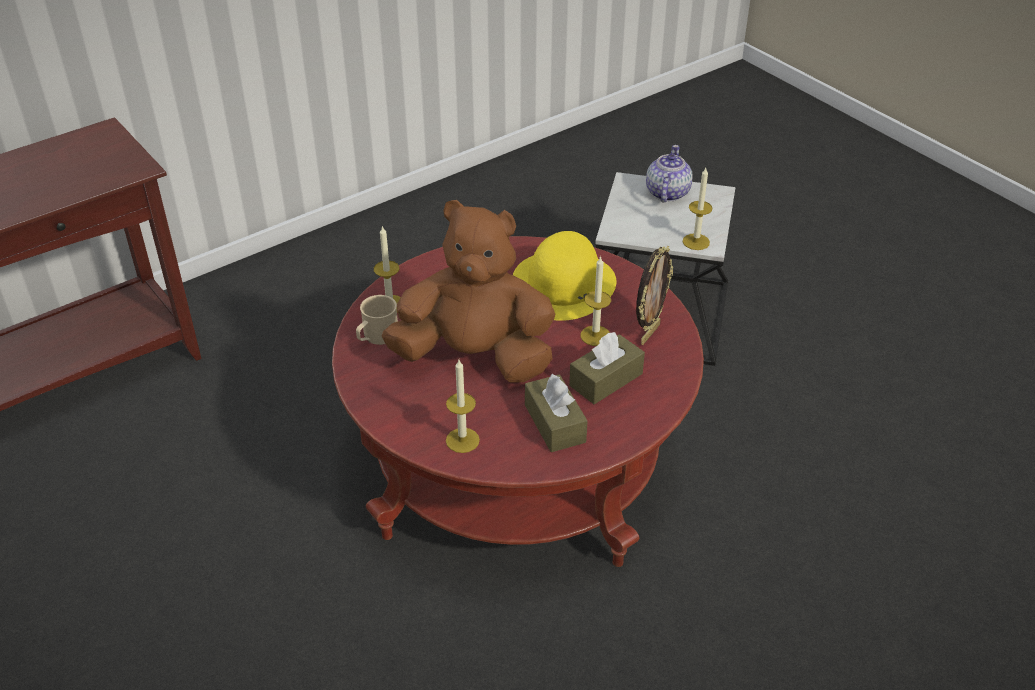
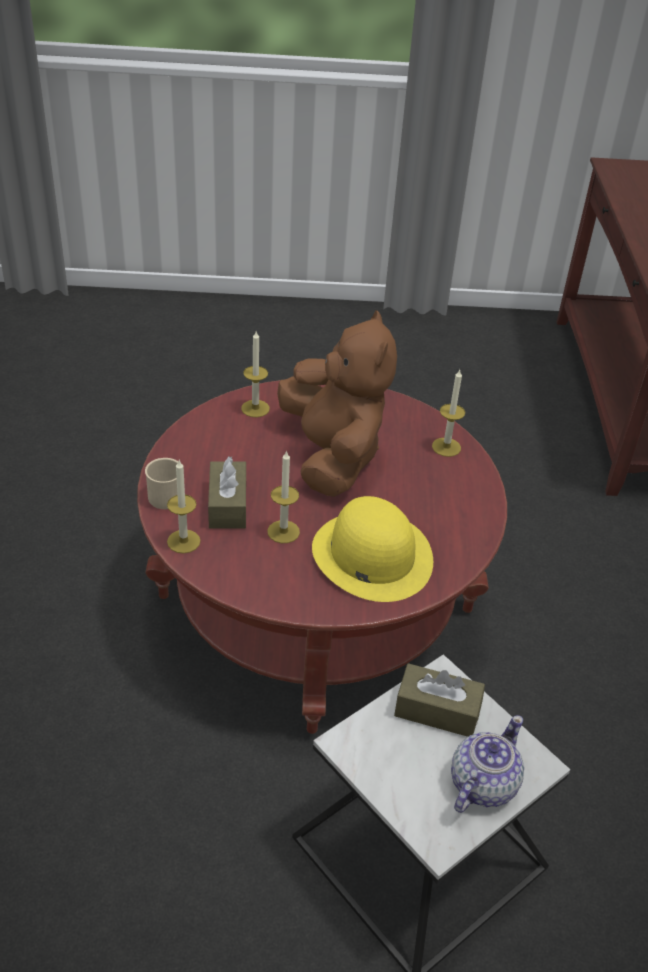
camera: 125 degrees right, 0 degrees up
beige mug [356,295,398,345] -> beige mug moved to [145,458,178,509]
brown plush toy [382,200,555,382] -> brown plush toy turned 60 degrees counterclockwise [277,310,397,497]
brown tissue box [525,374,588,452] -> brown tissue box moved to [394,663,485,737]
picture frame [636,246,673,345] -> none
teapot [646,145,693,202] -> teapot turned 105 degrees counterclockwise [451,715,524,813]
candle [683,168,713,250] -> candle moved to [167,459,201,553]

